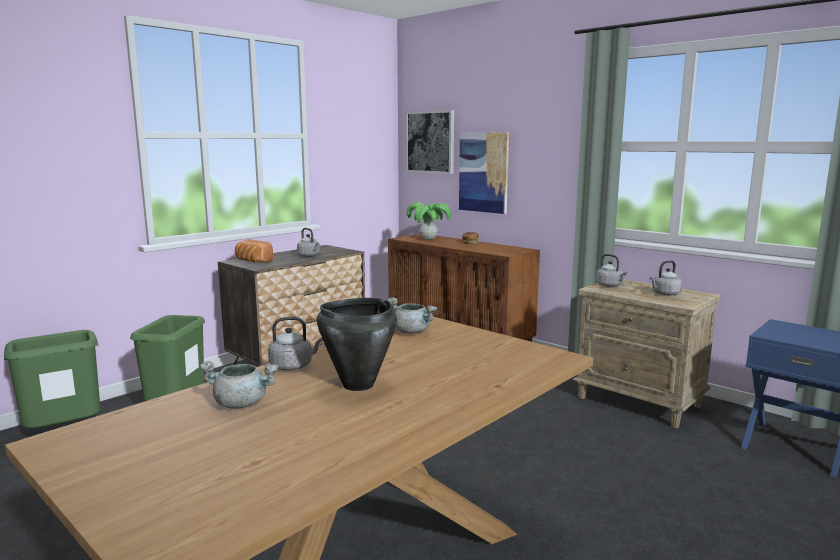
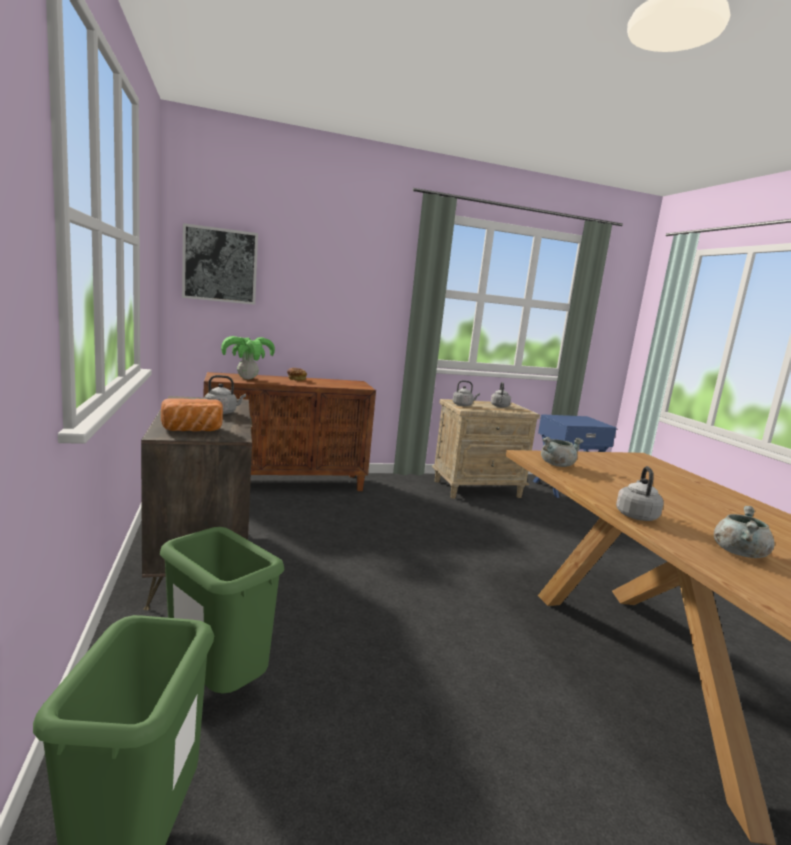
camera: 60 degrees left, 0 degrees up
black cooking pot [317,298,397,391] -> none
picture [459,132,509,214] -> none

